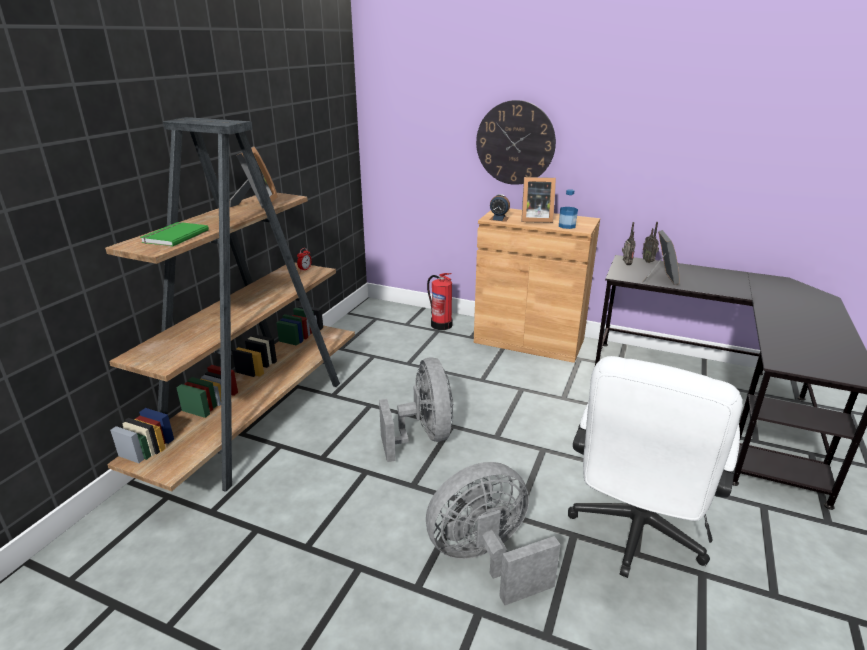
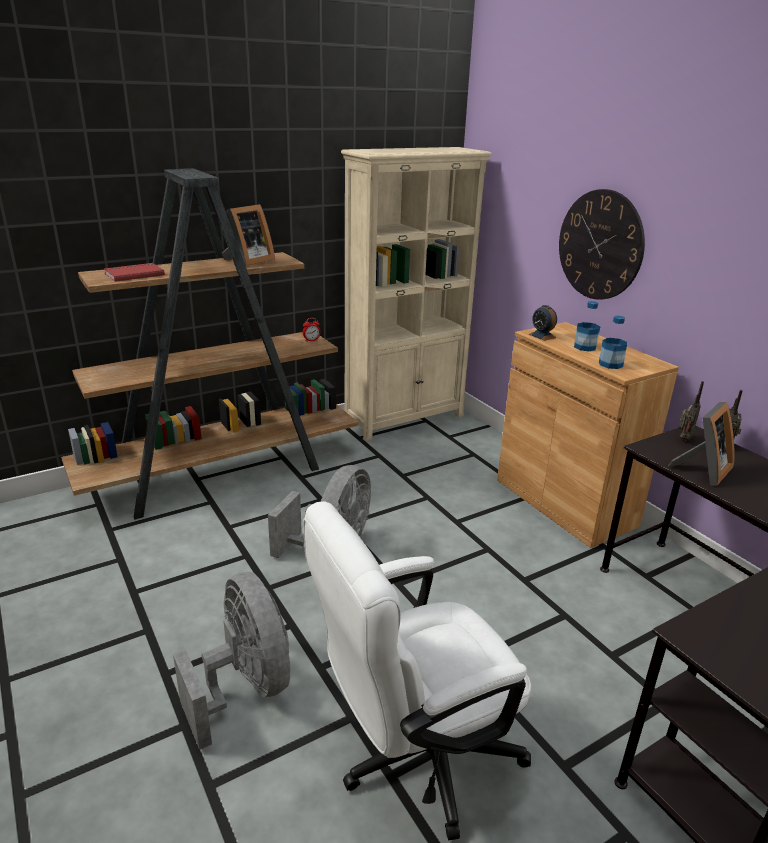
camera: 35 degrees right, 0 degrees up
green book [140,222,209,247] -> red book [104,263,165,282]
grey fan [426,462,561,605] -> grey fan turned 45 degrees clockwise [173,572,290,750]
fire extinguisher [427,273,453,330] -> none
picture frame [521,177,556,223] -> bottle [574,301,600,351]
none -> beige bookcase [341,147,492,441]

